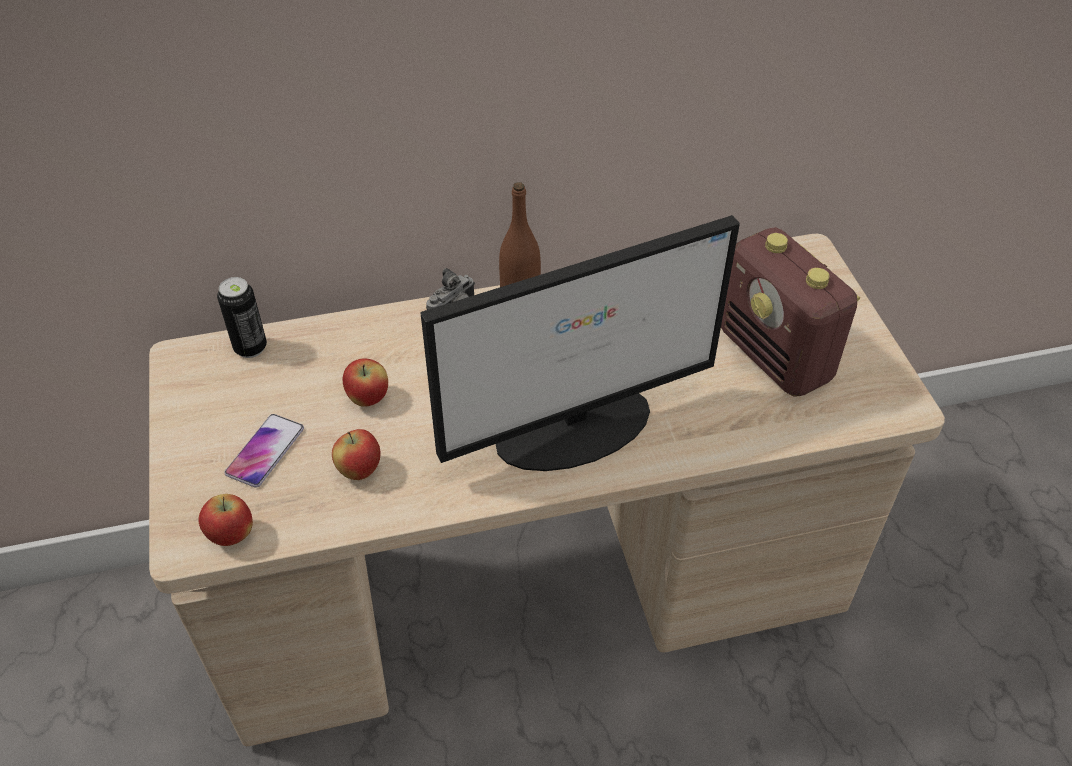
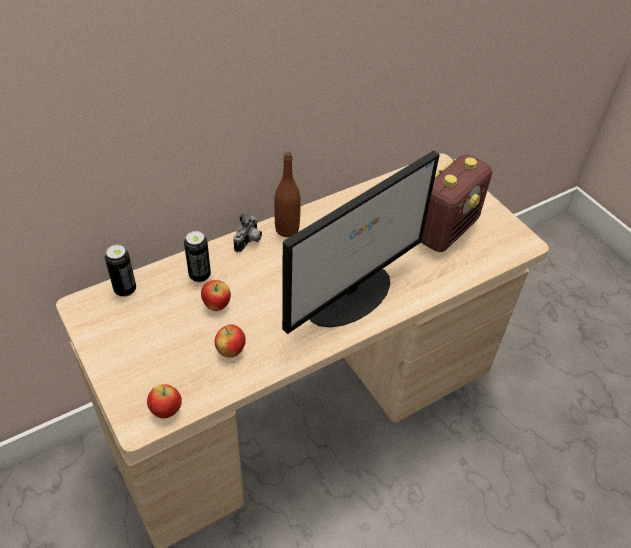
camera: 20 degrees left, 0 degrees up
phone [224,414,304,488] -> none
radio [721,227,860,396] -> radio turned 90 degrees counterclockwise [421,154,492,252]
none -> can [184,231,211,282]

